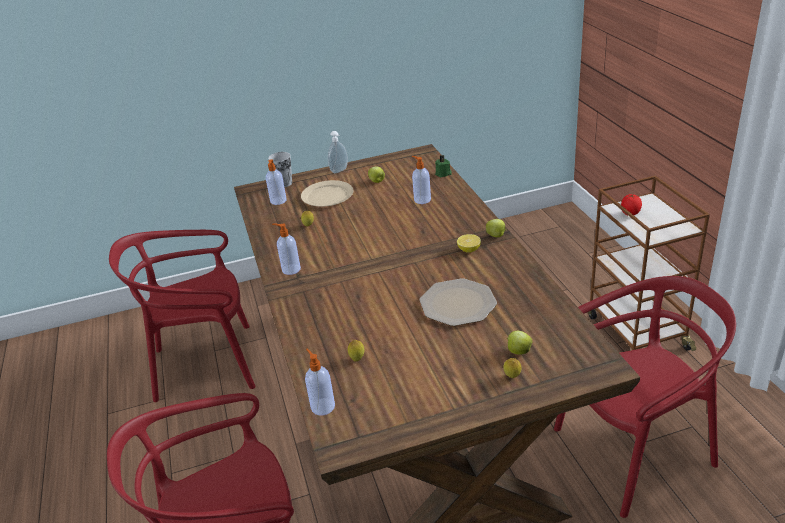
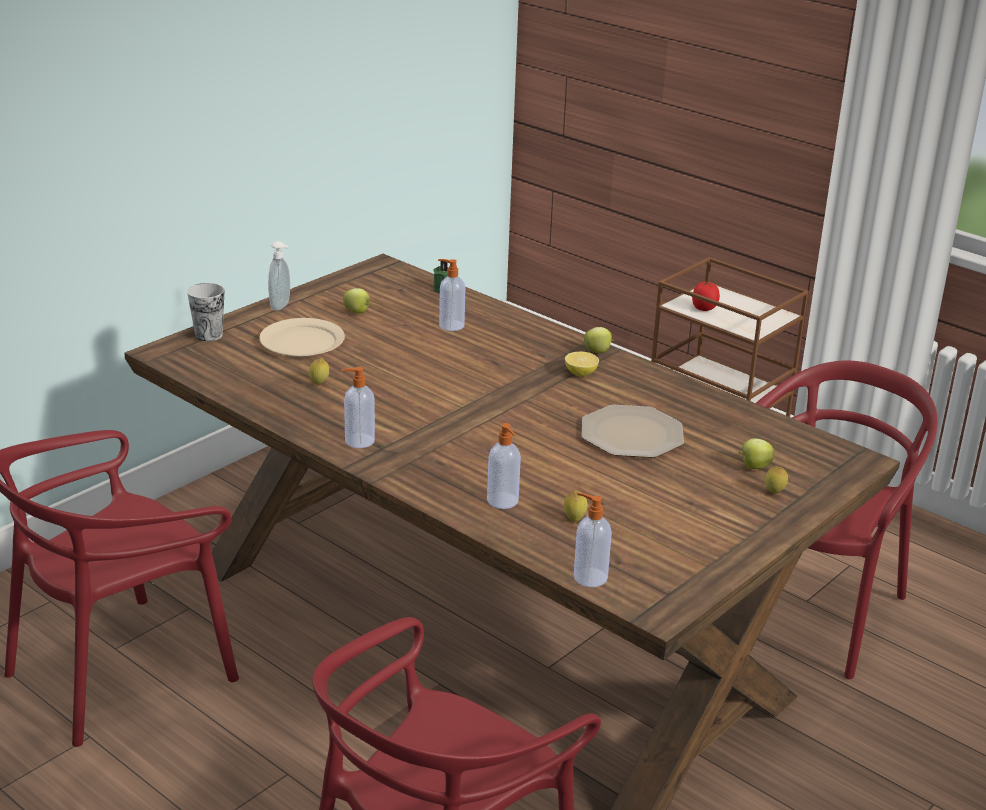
camera: 35 degrees left, 5 degrees down
soap dispenser [266,159,287,205] -> soap dispenser moved to [487,423,521,509]

